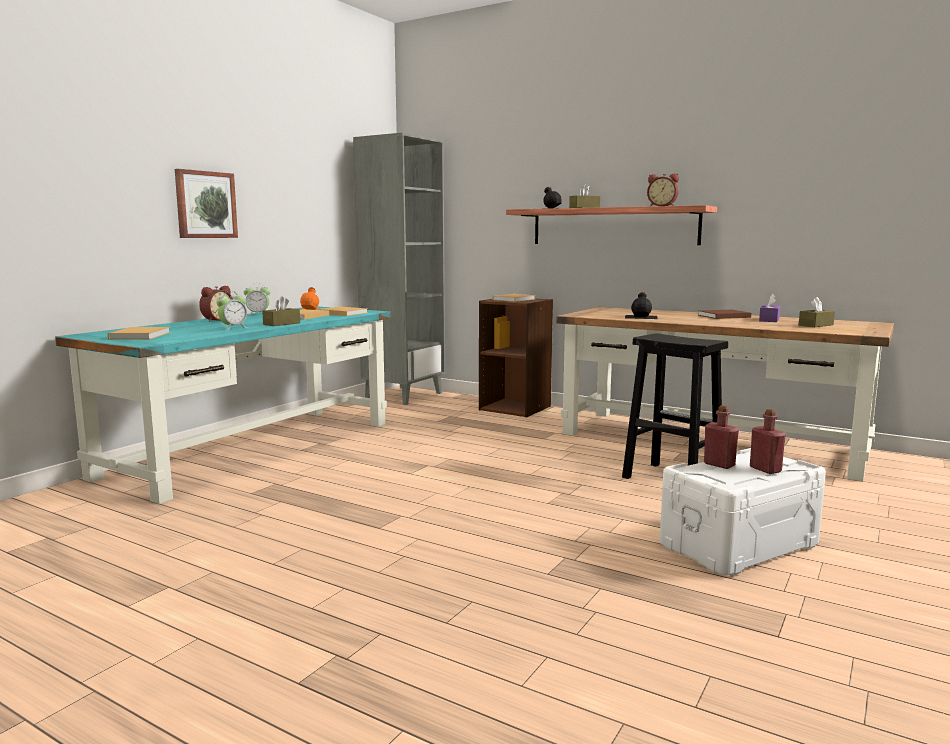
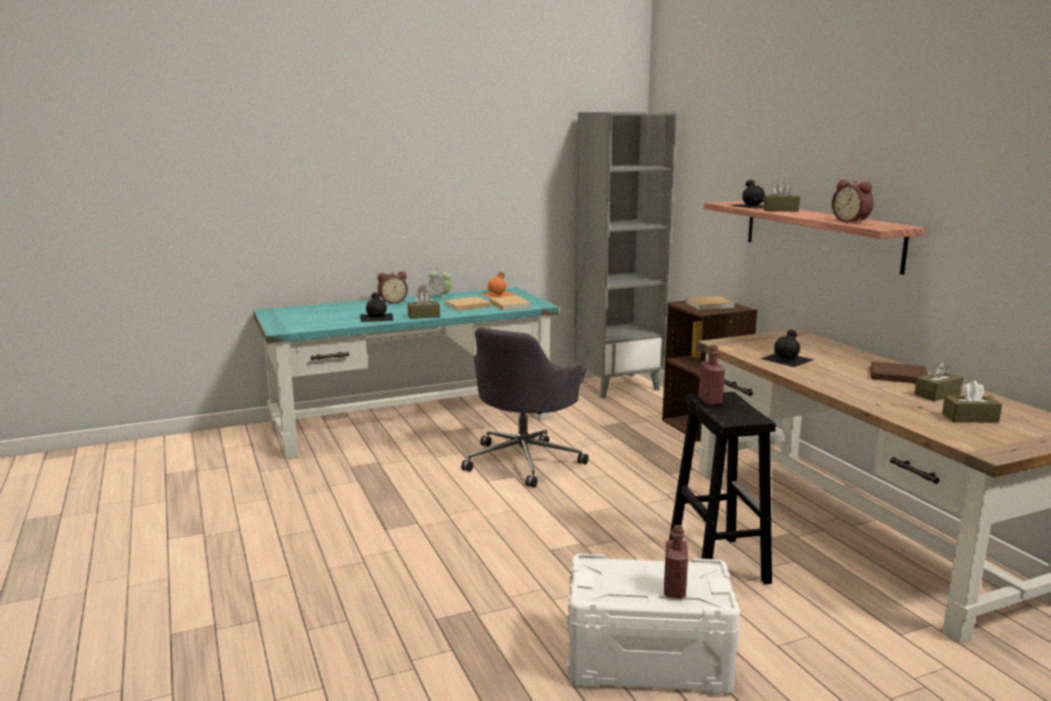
camera: 35 degrees right, 5 degrees up
beige book [108,327,171,340] -> none
picture [175,169,238,238] -> none
alarm clock [216,291,249,330] -> black bottle [360,293,394,322]
red bottle [704,405,739,469] -> red bottle moved to [698,345,725,405]
purple tissue box [759,294,780,322] -> brown tissue box [914,361,963,401]
none -> grey office chair [461,327,589,488]

